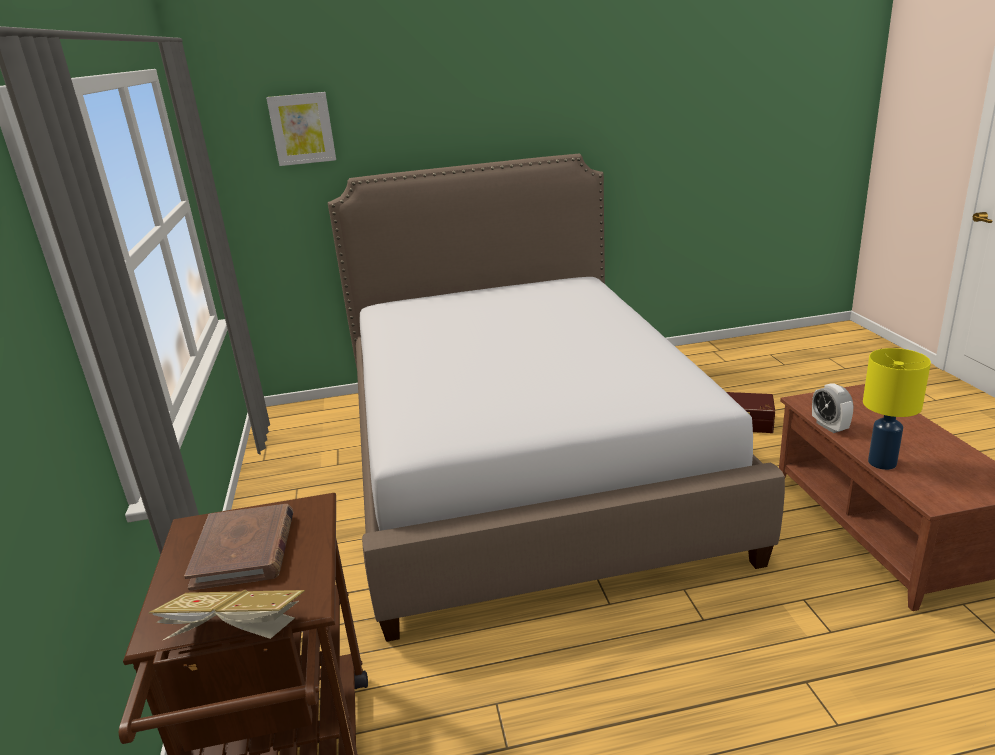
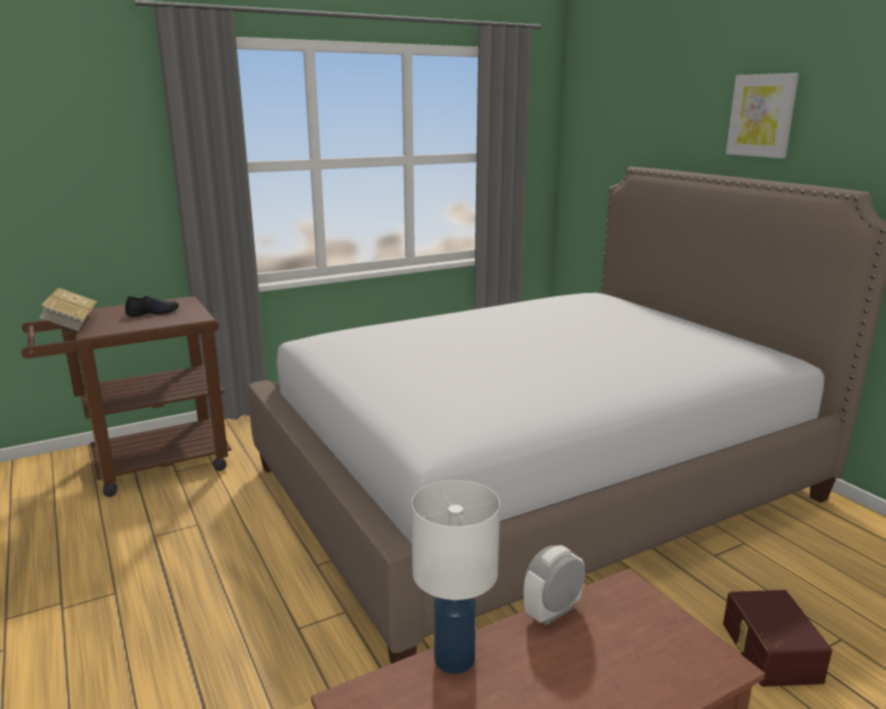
camera: 70 degrees right, 5 degrees down
brown book [184,504,293,590] -> black shoe [125,296,179,317]
picture [266,92,336,166] -> picture moved to [726,73,799,158]
yellow table lamp [863,348,931,470] -> white table lamp [411,480,500,674]

